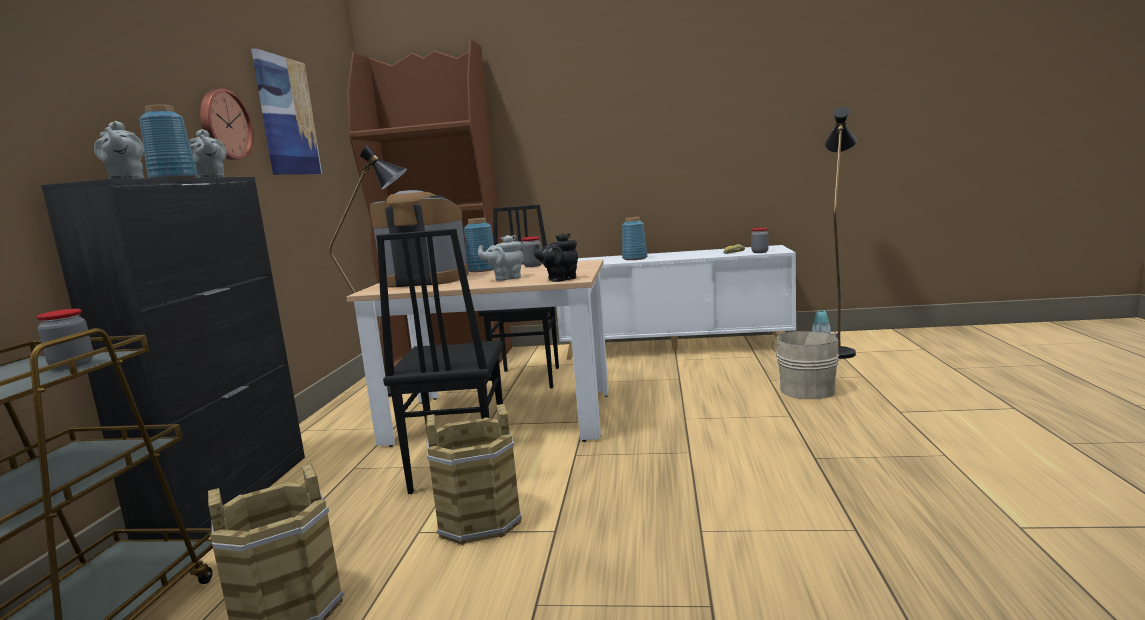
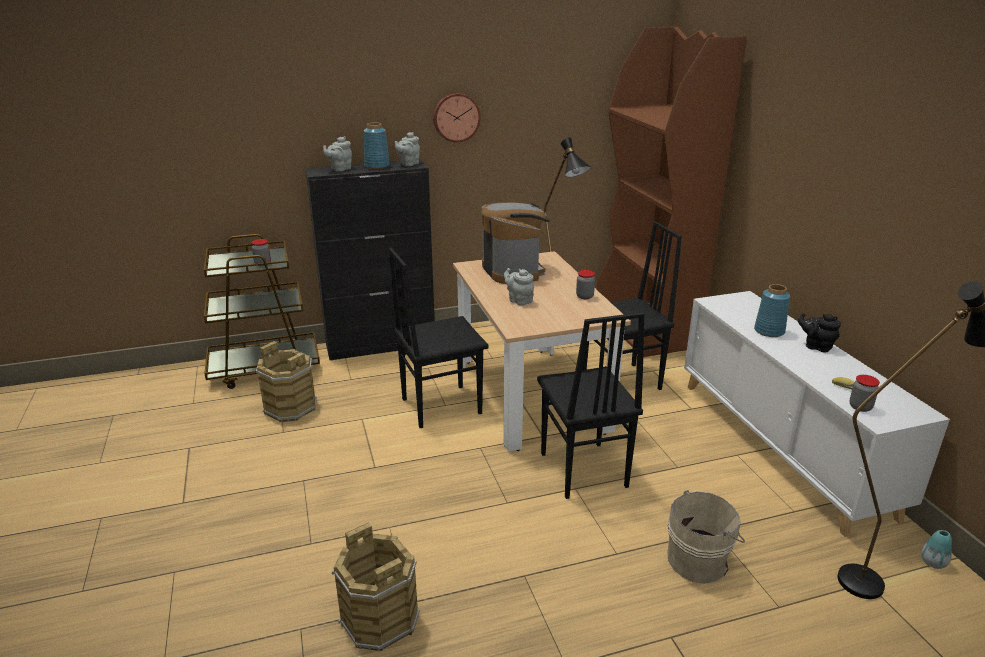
camera: 65 degrees right, 15 degrees up
picture [251,48,322,175] -> none
brown bucket [426,404,522,545] -> brown bucket moved to [332,522,420,652]
blue vase [464,218,494,272] -> none
black teapot [534,233,578,282] -> black teapot moved to [798,313,841,352]
none -> black chair [537,312,645,499]

